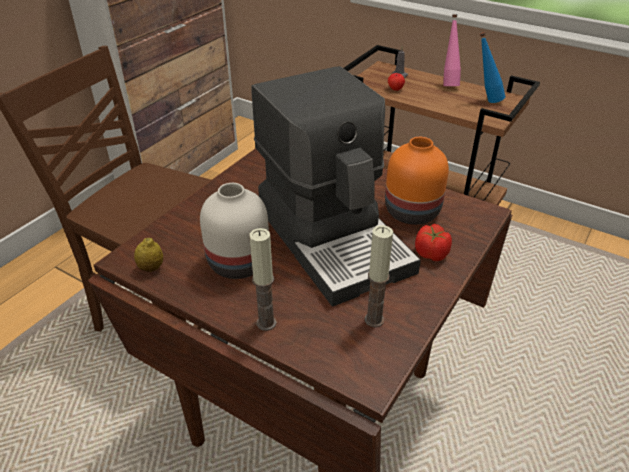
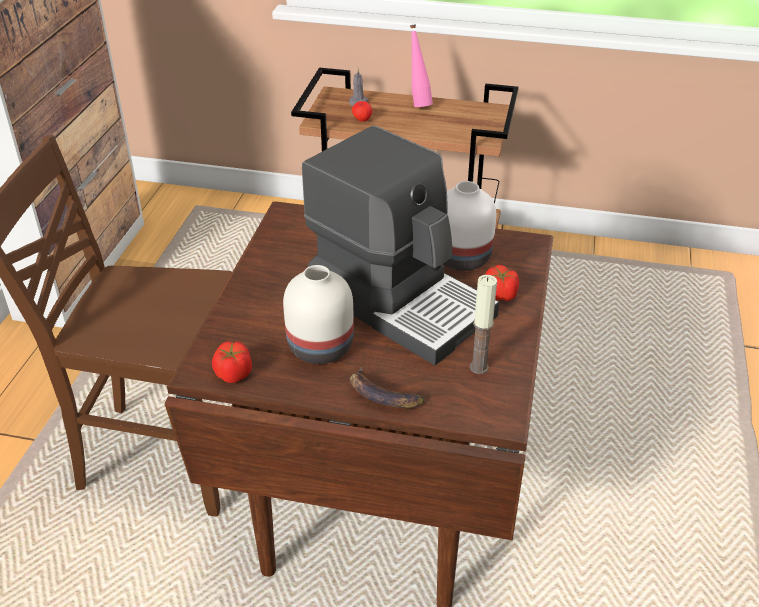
camera: 20 degrees left, 0 degrees up
lemon [134,238,163,272] -> tomato [212,341,252,383]
candle [249,228,276,331] -> banana [350,368,425,408]
orange vase [385,137,449,225] -> white vase [443,181,496,271]
blue bottle [480,32,505,103] -> none

